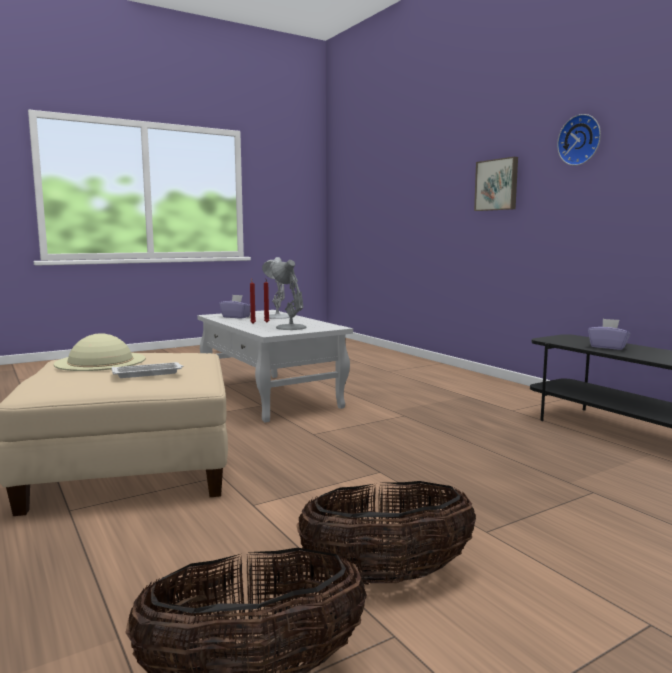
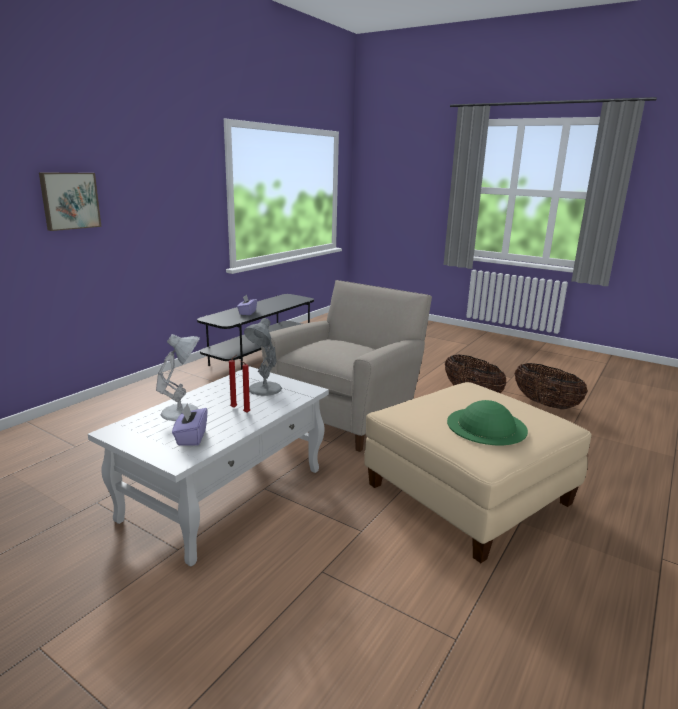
camera: 115 degrees left, 10 degrees up
beige hat [54,333,146,371] -> green hat [447,400,528,445]
white tray [111,362,183,378] -> none
wall clock [557,114,601,166] -> none
none -> beige armchair [261,280,432,452]

